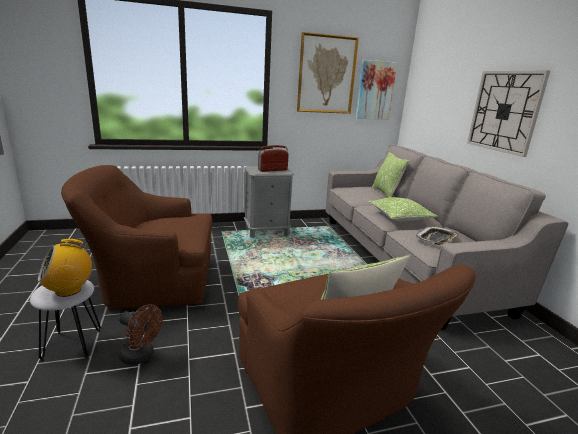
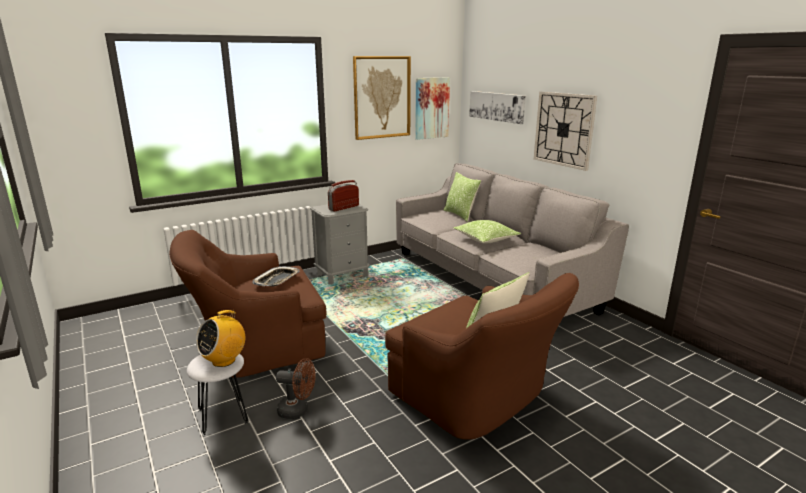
camera: 15 degrees left, 0 degrees up
tray [416,226,459,245] -> tray moved to [252,266,300,287]
none -> picture [469,91,526,124]

